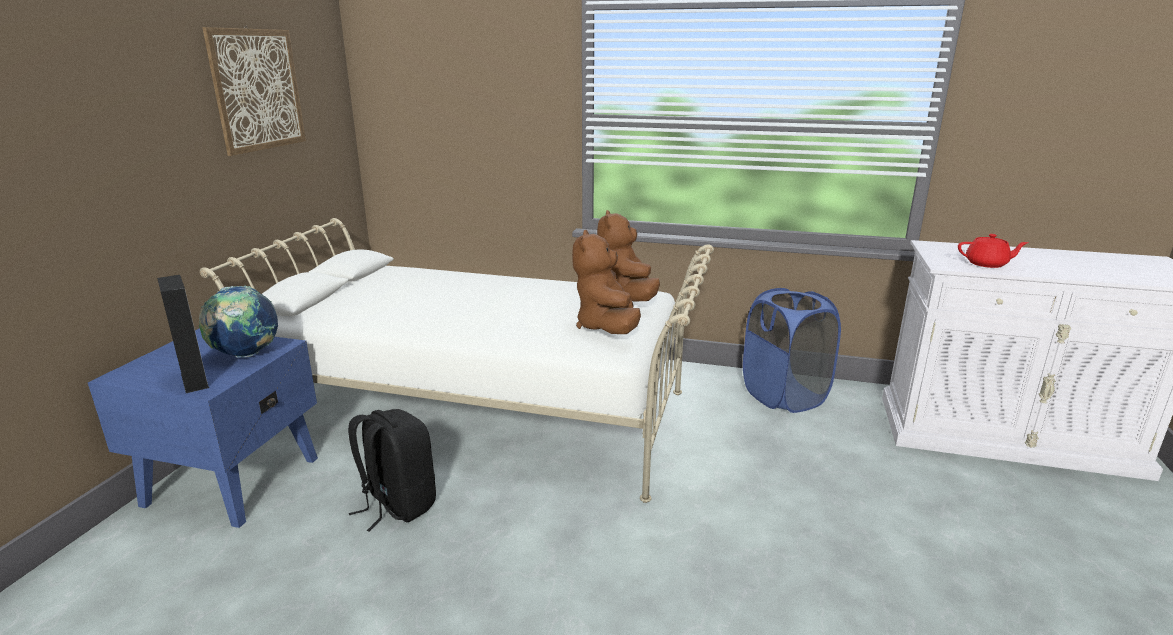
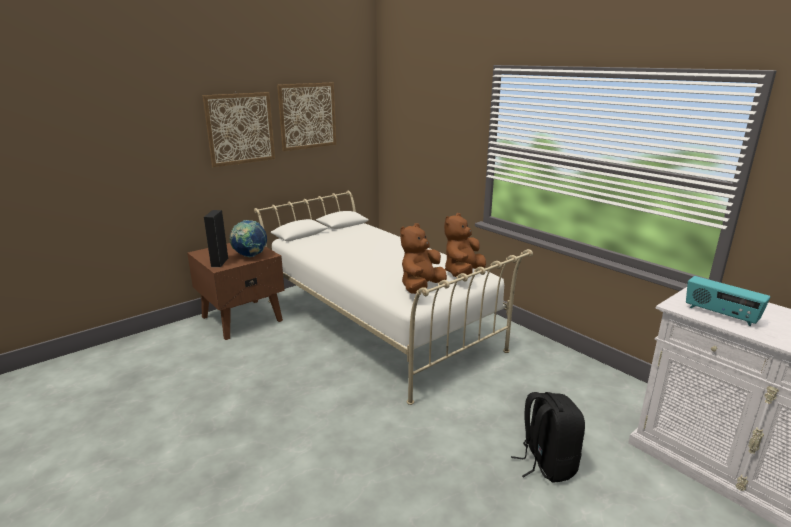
camera: 35 degrees right, 0 degrees up
blue nightstand [88,328,318,528] -> brown nightstand [187,243,285,340]
black backpack [348,409,436,531] -> black backpack moved to [511,392,585,483]
blue laundry basket [743,288,841,413] -> none
red teapot [958,234,1029,268] -> radio [686,276,770,326]
none -> picture [203,92,275,167]

